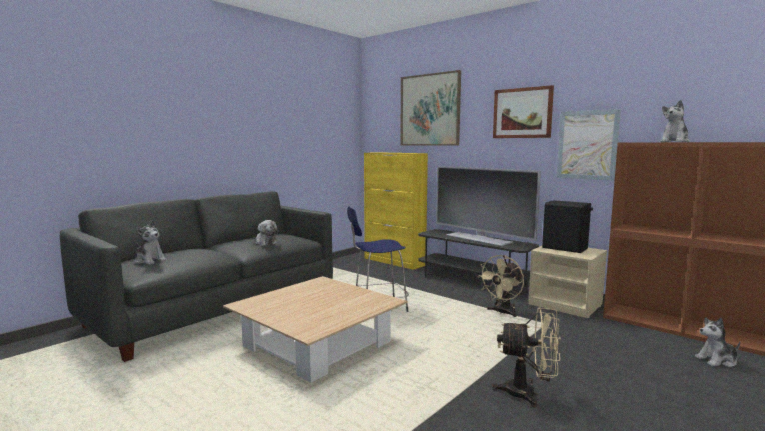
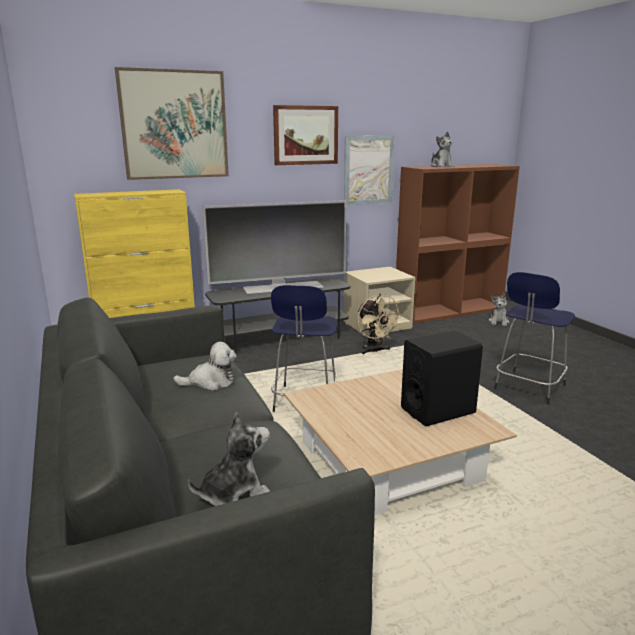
camera: 65 degrees left, 10 degrees up
beige fan [492,307,561,407] -> blue stool [494,272,575,405]
black speaker [542,200,593,253] -> black speaker moved to [401,330,483,427]

